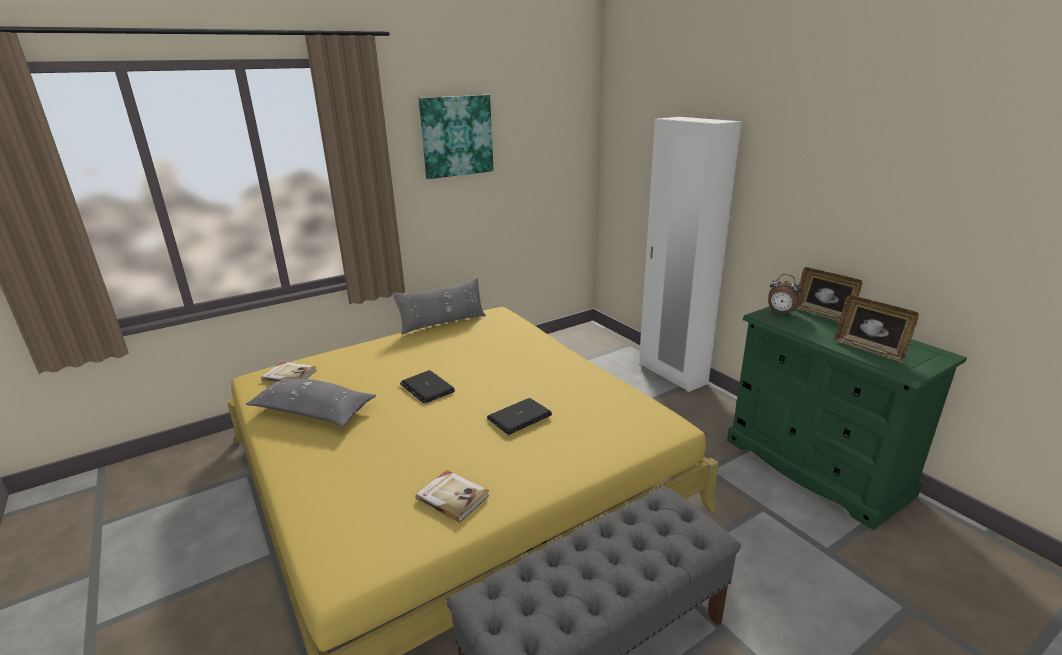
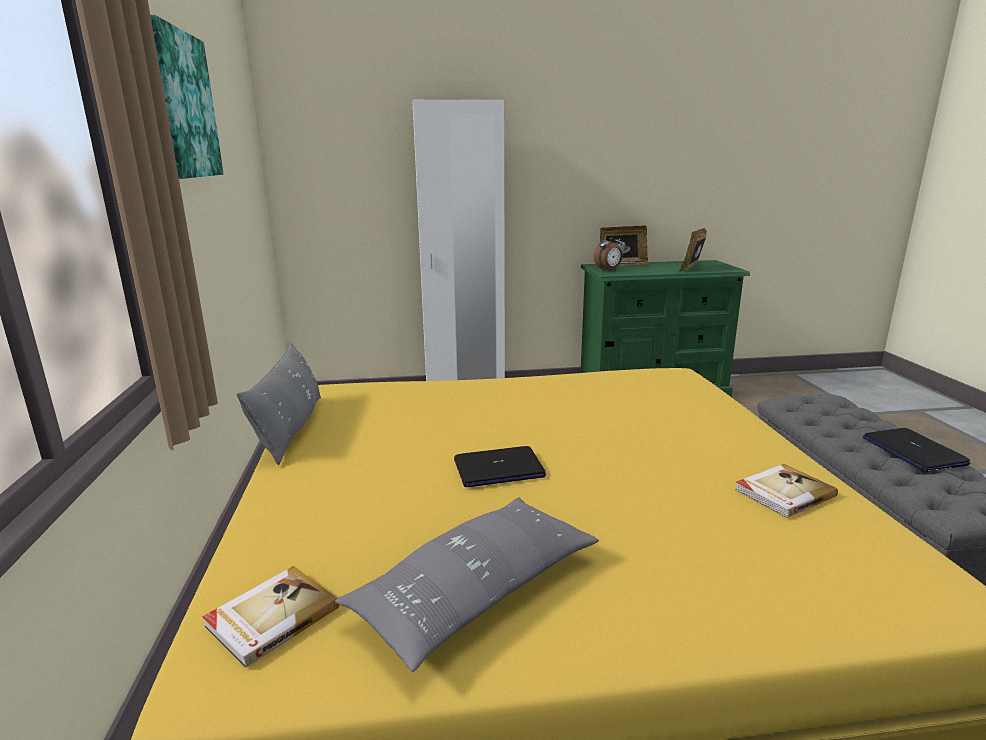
camera: 65 degrees left, 5 degrees down
laptop [487,398,552,435] -> laptop moved to [863,428,970,472]
picture frame [834,295,919,363] -> picture frame turned 135 degrees clockwise [679,227,707,272]

